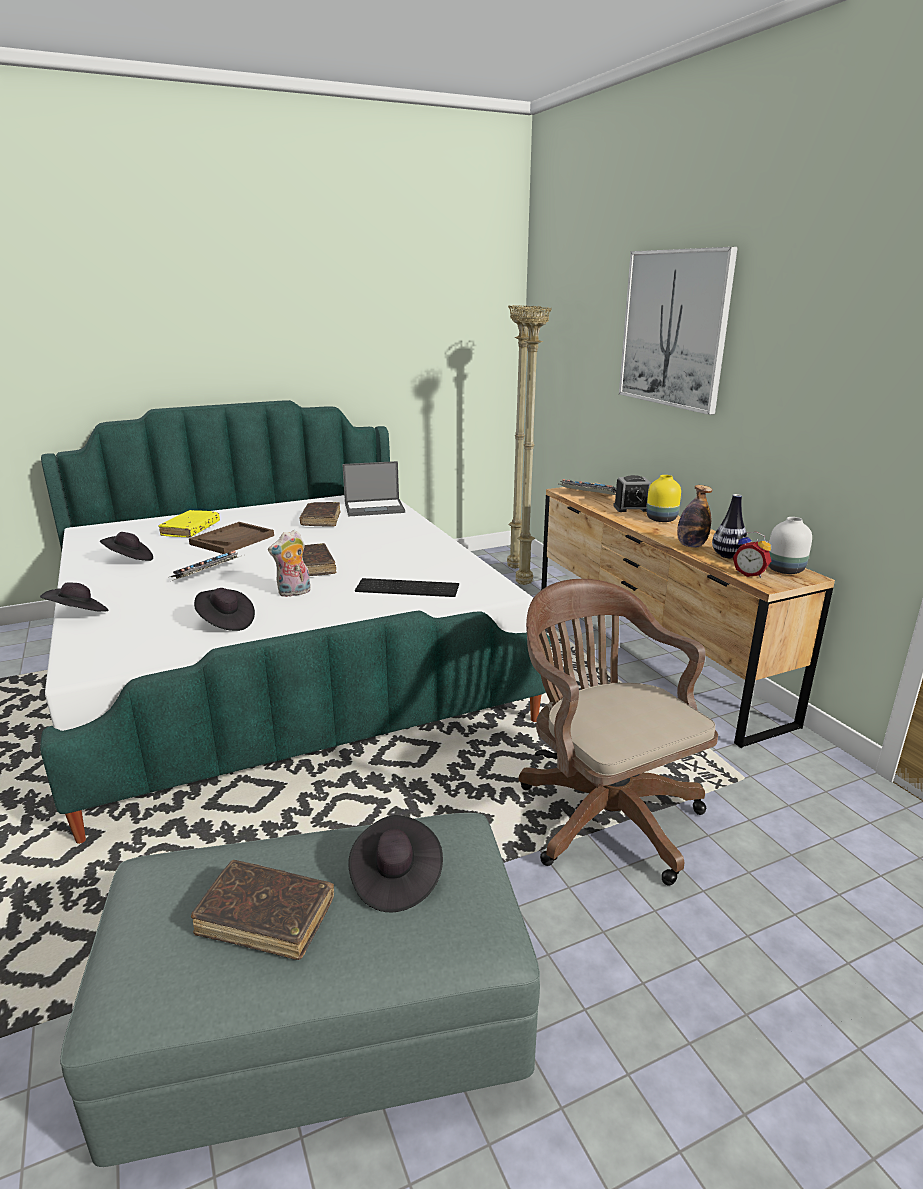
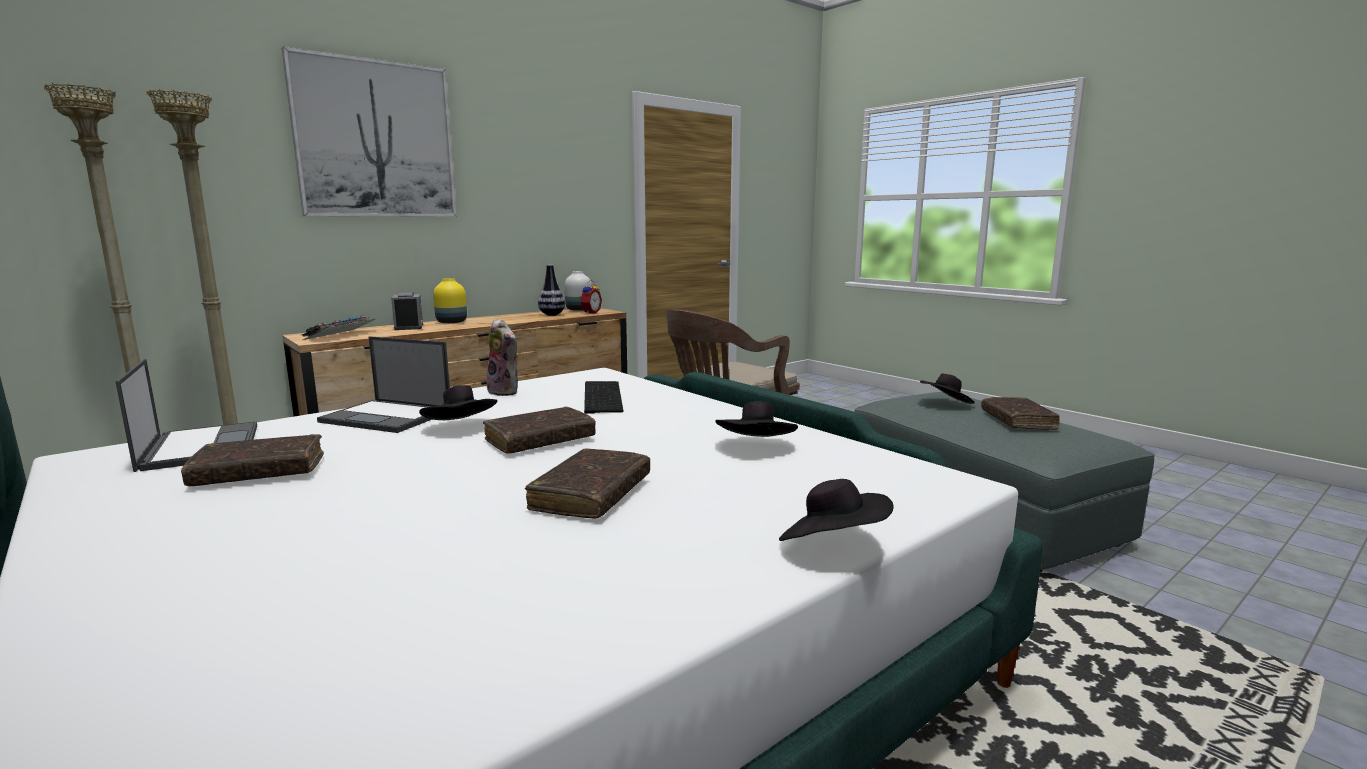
camera: 105 degrees left, 10 degrees down
black hat [100,532,153,561] -> black hat moved to [419,385,497,420]
yellow book [159,510,220,537] -> none
keyboard [170,550,241,581] -> brown book [525,448,650,519]
brown tray [189,522,274,554] -> none
plush toy [268,530,311,597] -> plush toy moved to [486,318,518,396]
bottle [677,485,713,548] -> none
none -> laptop [317,336,450,433]

